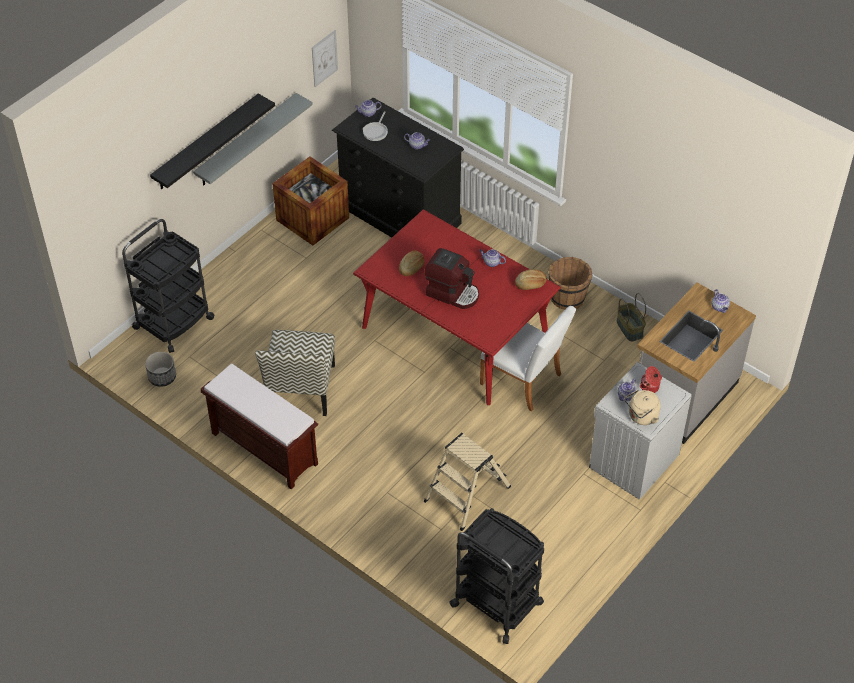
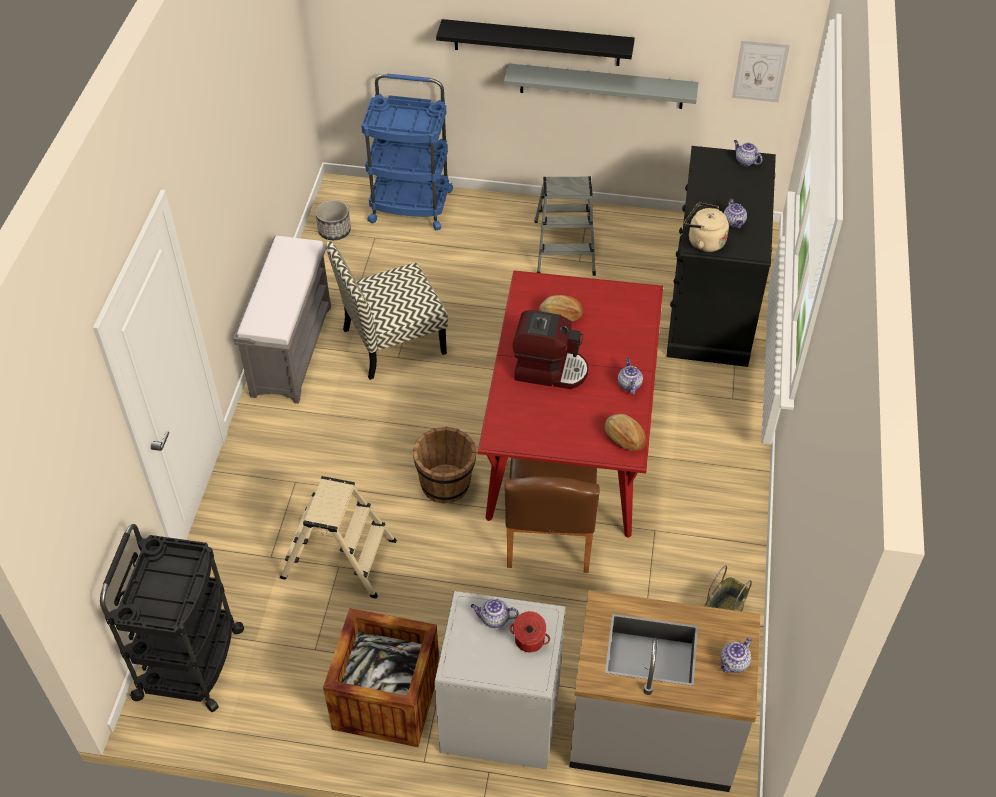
camera: 60 degrees right, 0 degrees up
black cart [122,219,214,353] -> blue cart [361,74,453,231]
brown bench [201,364,318,489] -> grey bench [233,236,331,404]
crate [272,156,349,245] -> crate moved to [323,608,439,747]
frying pan [363,111,388,141] -> none
coffee machine [424,248,479,309] -> coffee machine turned 75 degrees counterclockwise [512,310,588,389]
white chair [480,306,576,411] -> brown chair [505,458,600,573]
brown bucket [549,257,592,310] -> brown bucket moved to [413,427,477,504]
beige kettle [625,389,661,425] -> beige kettle moved to [684,203,729,252]
none -> grey step ladder [534,176,596,276]

